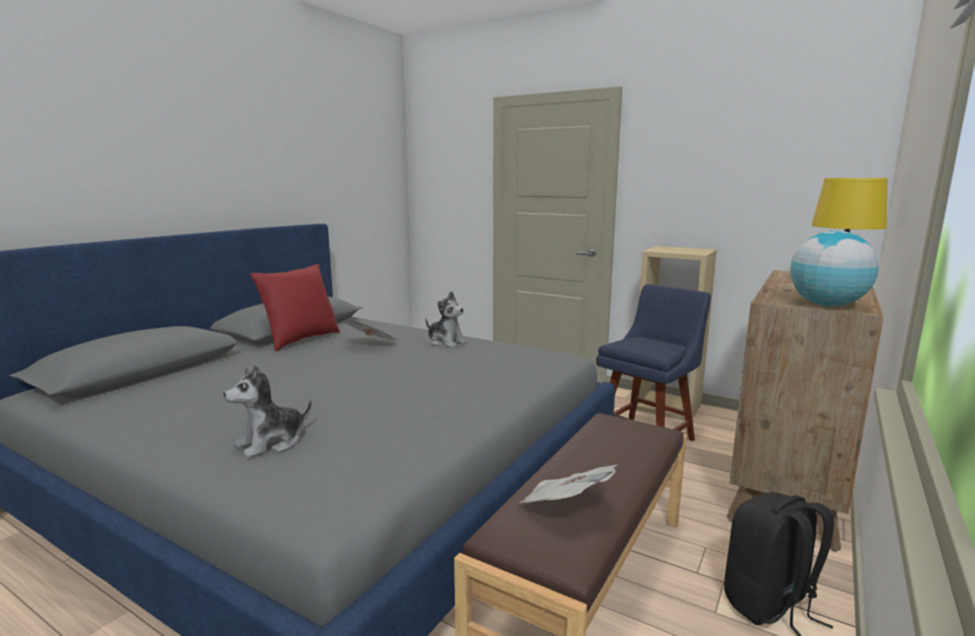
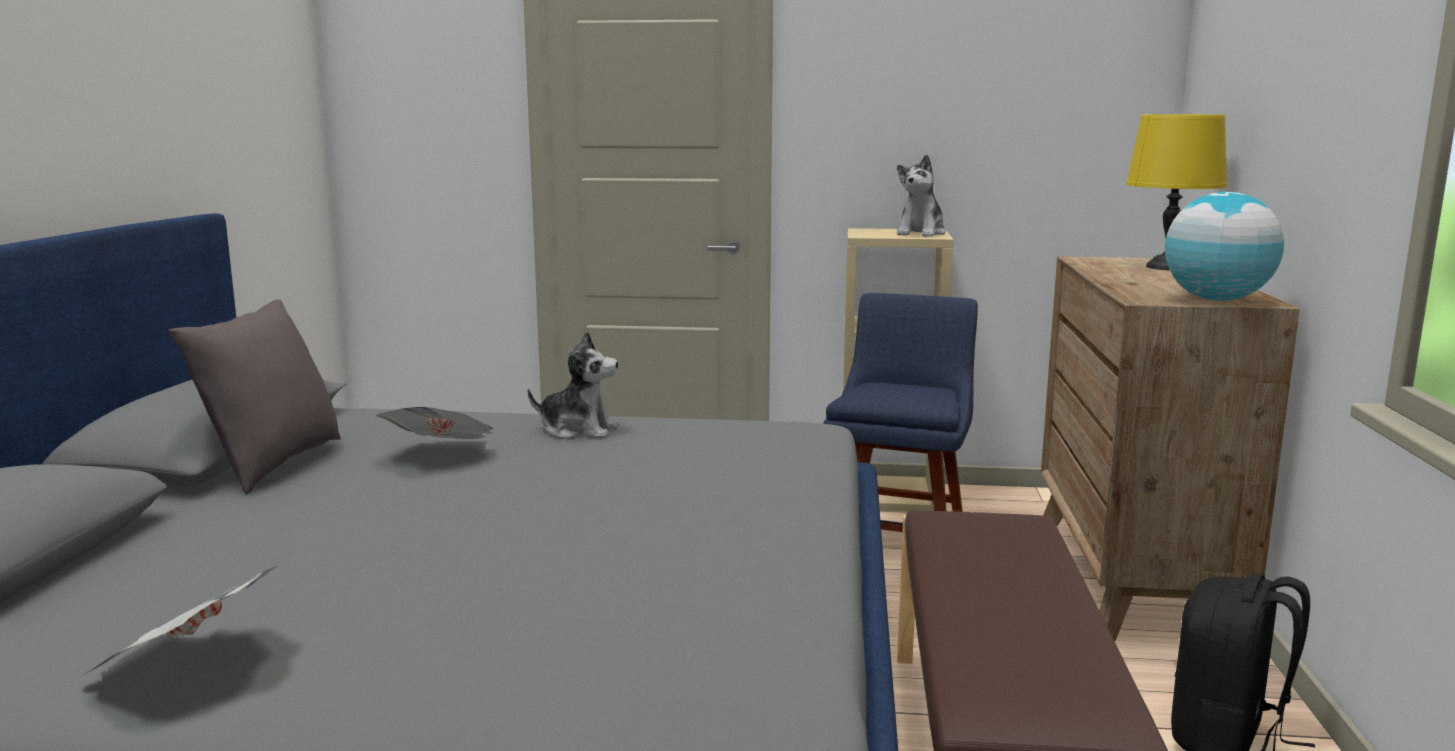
camera: 25 degrees left, 0 degrees up
plush toy [223,365,312,458] -> plush toy moved to [897,155,946,237]
red pillow [250,264,340,352] -> grey pillow [168,299,341,494]
newspaper [519,465,617,503] -> newspaper moved to [81,566,278,676]

